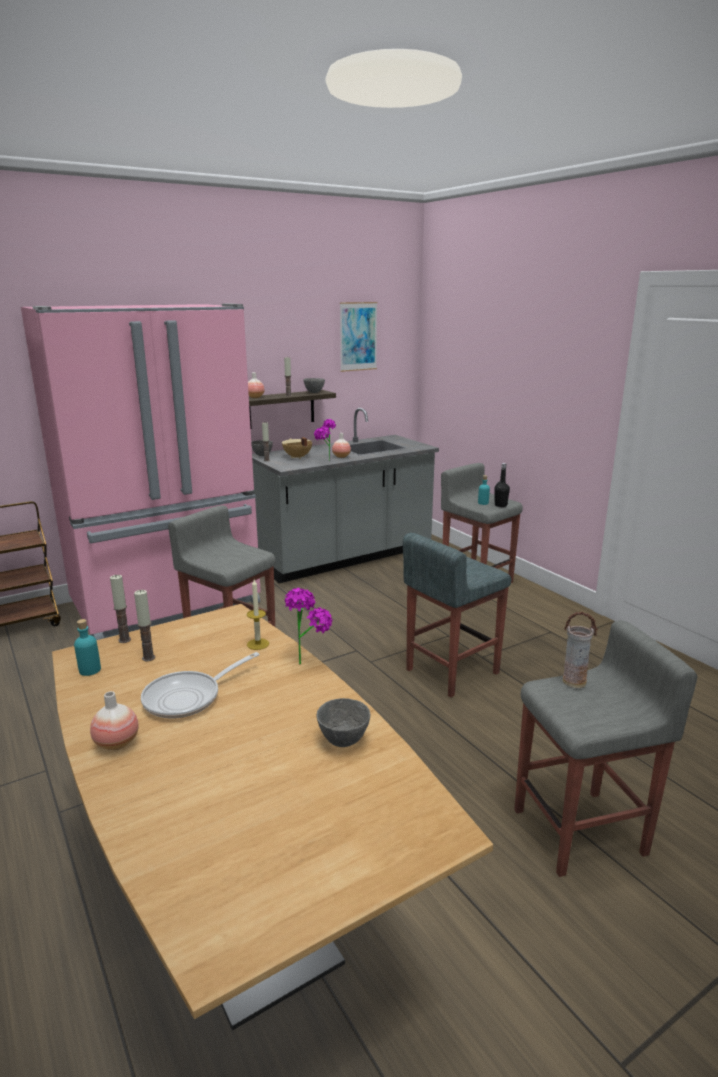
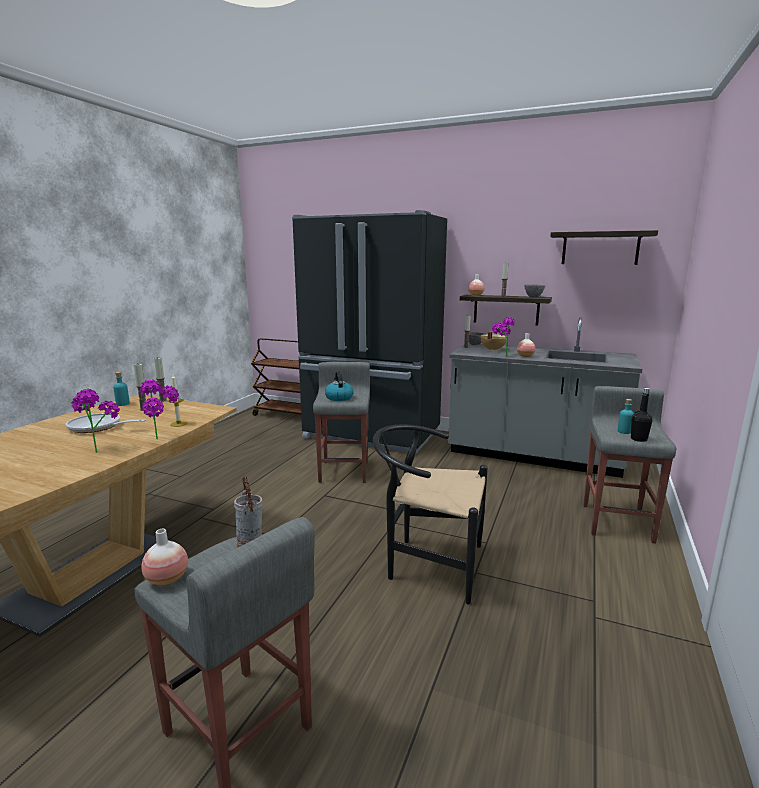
camera: 55 degrees right, 5 degrees down
pink fridge [21,304,261,640] -> black fridge [292,210,447,454]
vase [90,691,139,750] -> vase moved to [141,529,188,586]
grey bowl [317,698,370,747] -> none
picture [340,302,378,372] -> shelf [550,230,658,265]
grey stool [403,533,511,697] -> black chair [373,424,488,605]
none -> potted plant [72,389,120,453]
none -> kettle [325,371,354,401]

